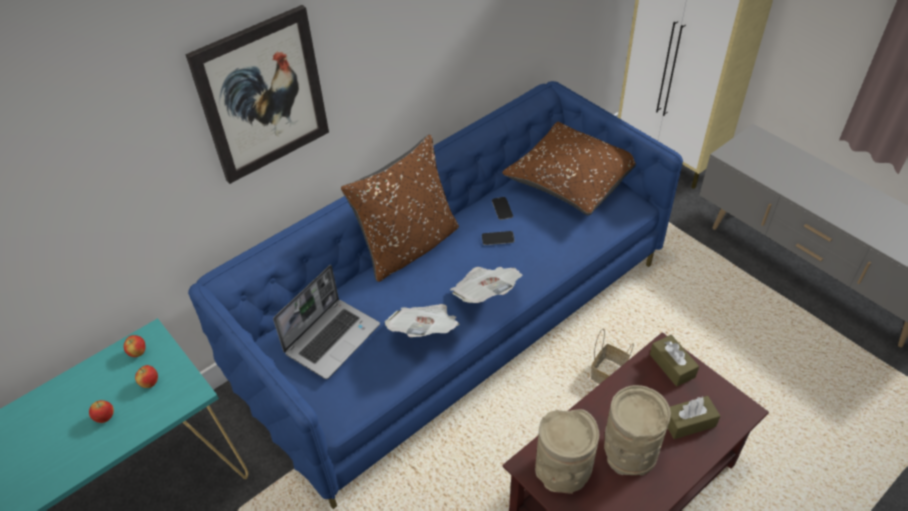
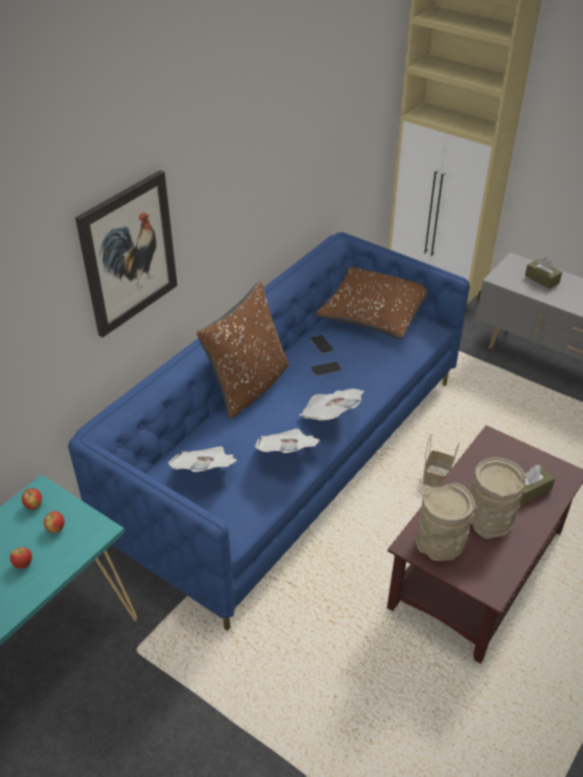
camera: 15 degrees left, 5 degrees down
laptop [273,265,380,379] -> newspaper [168,446,238,472]
brown tissue box [650,335,699,386] -> brown tissue box moved to [525,257,562,289]

